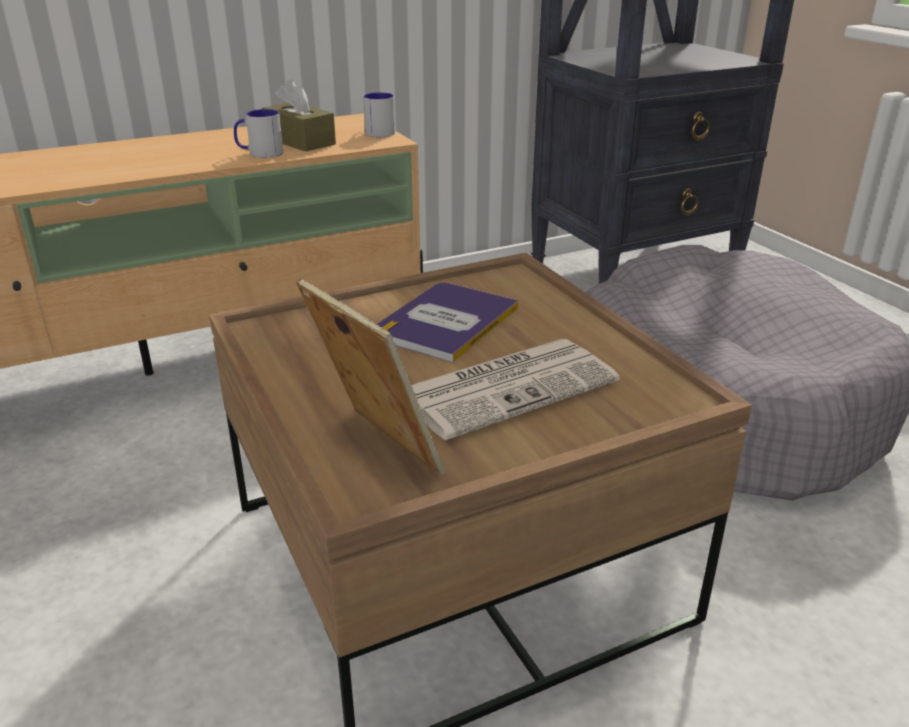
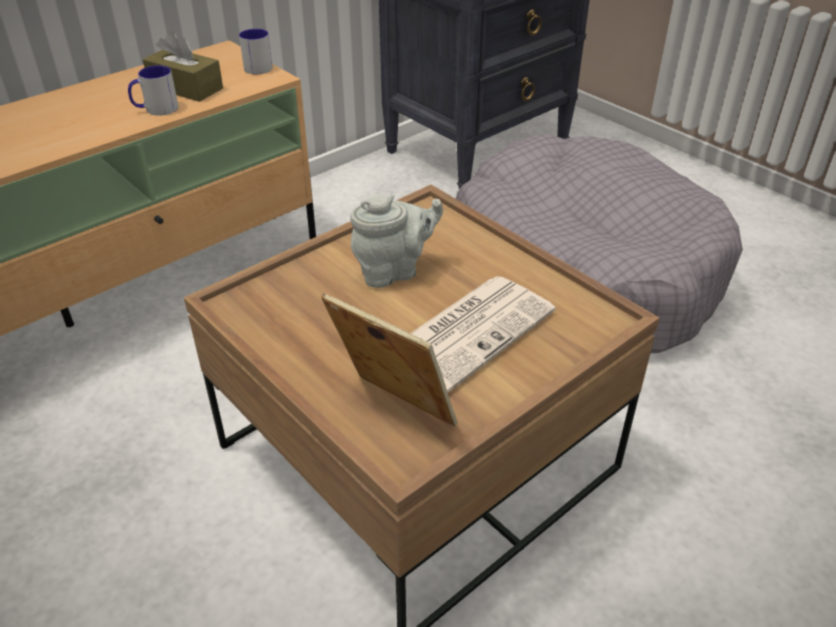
camera: 15 degrees left, 10 degrees up
book [377,283,519,363] -> grey teapot [350,194,443,288]

